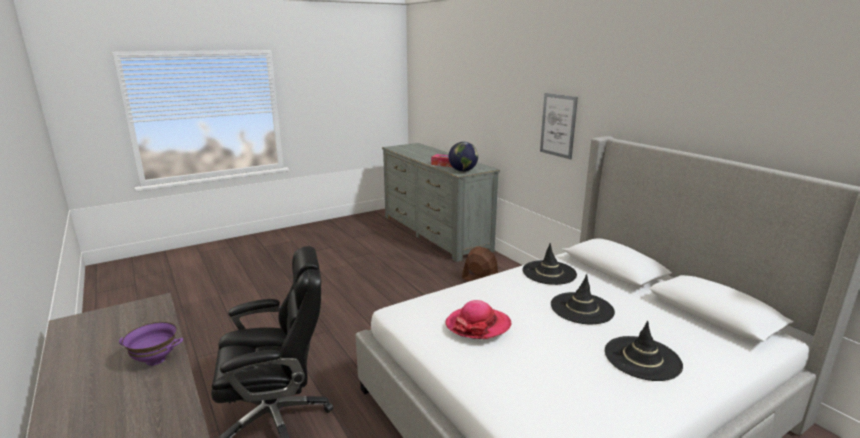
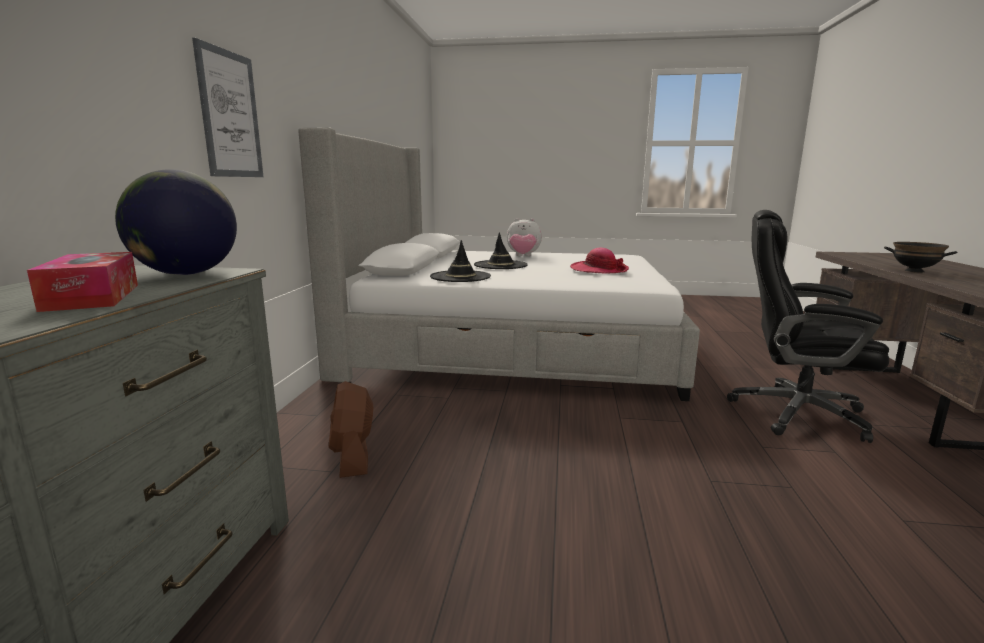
camera: 140 degrees left, 5 degrees down
purple bowl [119,322,183,366] -> black bowl [884,242,957,272]
black hat [605,321,683,381] -> plush toy [507,218,542,256]

